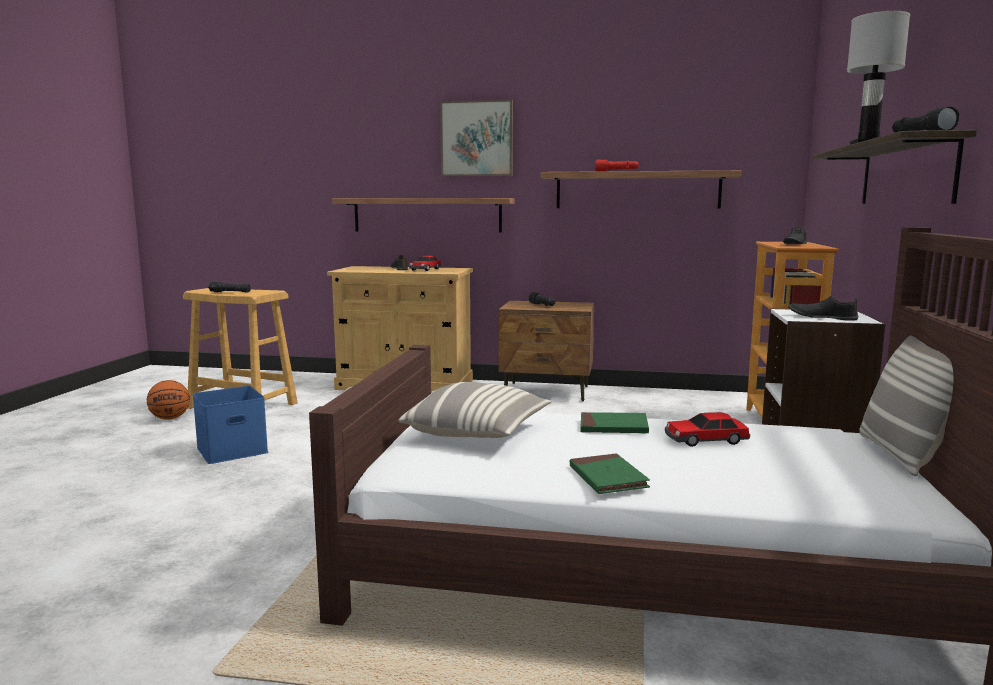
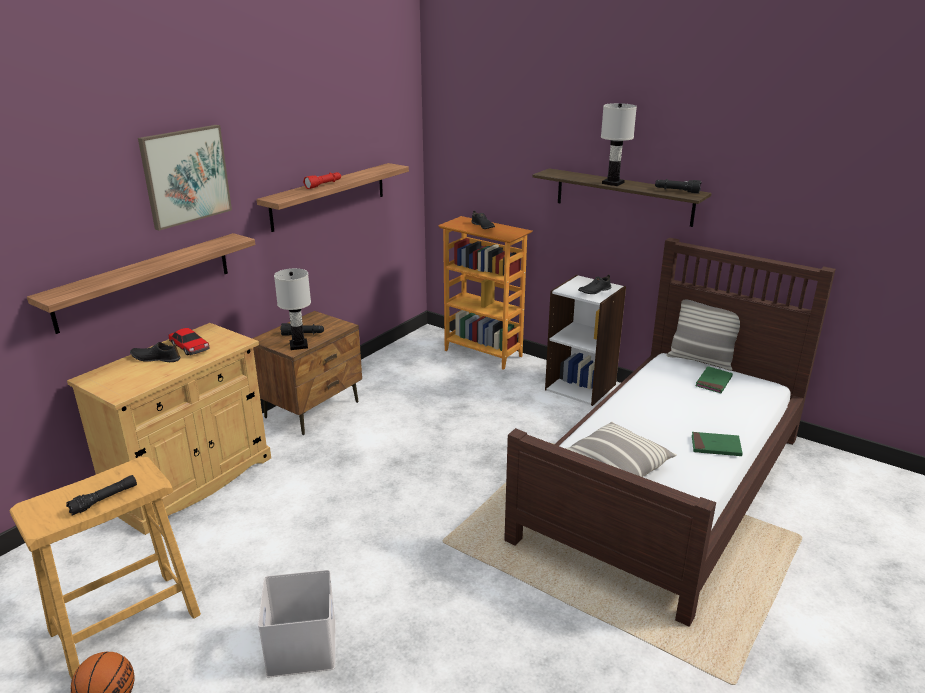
camera: 65 degrees left, 15 degrees up
blue storage box [193,386,268,464] -> white storage box [258,570,335,677]
green book [581,412,649,434] -> green book moved to [695,366,733,393]
toy car [665,412,750,447] -> none
none -> white table lamp [274,268,311,350]

